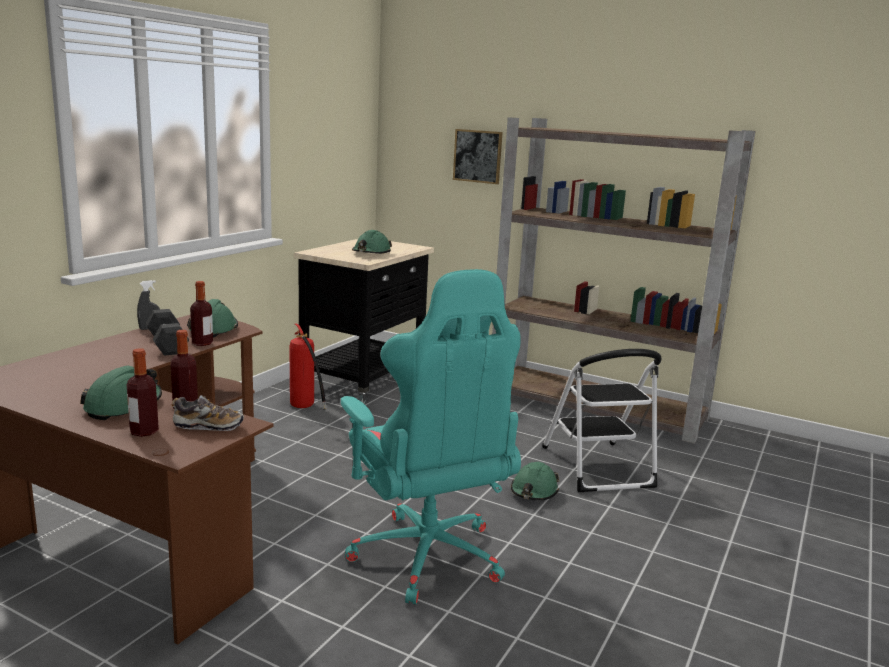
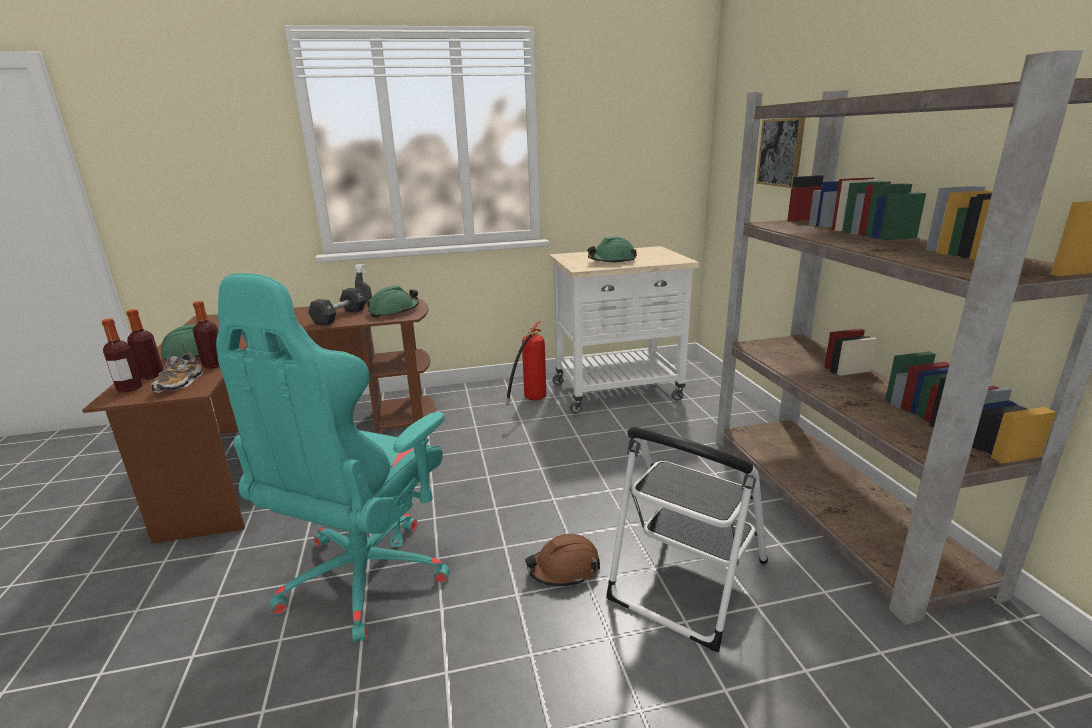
camera: 50 degrees right, 5 degrees up
shoe [171,395,244,431] -> shoe turned 45 degrees clockwise [151,352,203,393]
bottle [190,281,213,346] -> bottle moved to [102,319,142,392]
black cart [294,239,434,404] -> white cart [549,246,699,414]
green hard hat [511,462,559,500] -> brown hard hat [525,534,600,586]

